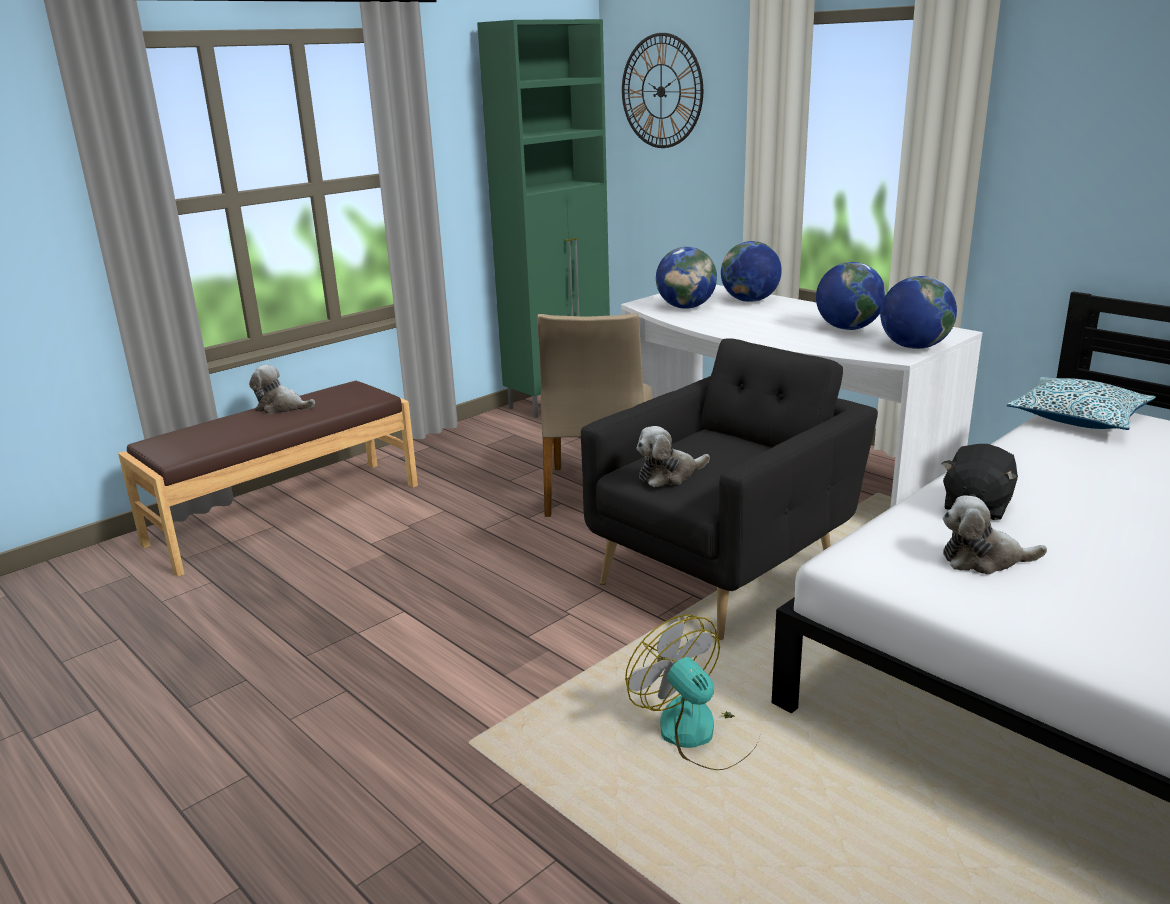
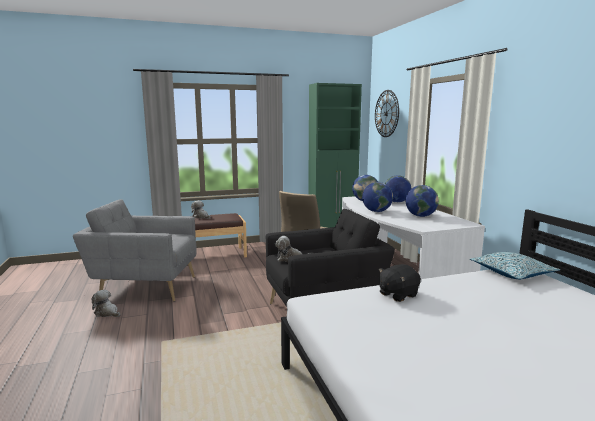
camera: 25 degrees right, 10 degrees down
fan [625,615,760,770] -> none
globe [880,276,957,349] -> globe moved to [362,182,393,212]
plush toy [942,495,1047,575] -> plush toy moved to [91,290,121,317]
none -> grey armchair [73,199,197,302]

